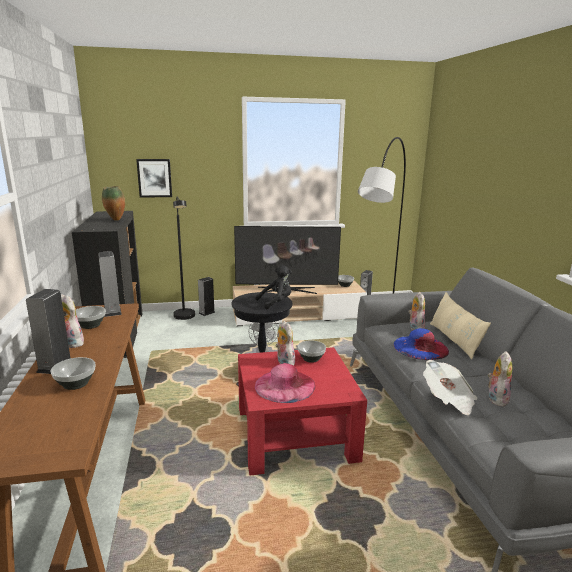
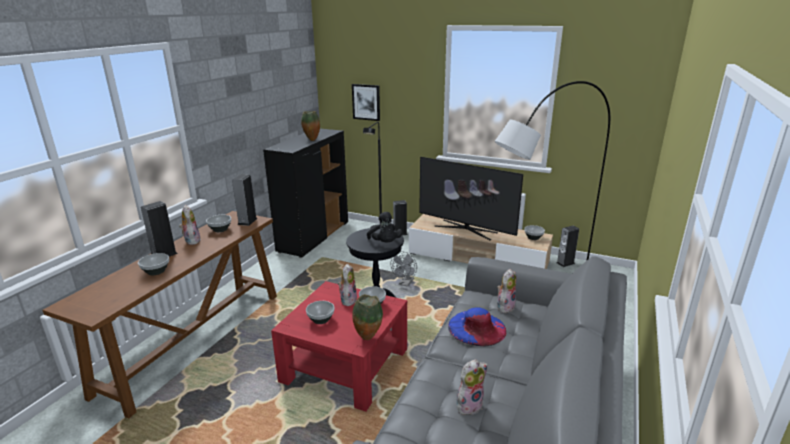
camera: 35 degrees right, 5 degrees up
black plush toy [255,265,292,310] -> black plush toy turned 60 degrees clockwise [367,212,403,243]
pink hat [255,363,315,403] -> bowl [306,301,335,324]
newspaper [423,360,477,415] -> none
beige pillow [430,292,491,359] -> none
none -> vase [352,294,383,340]

